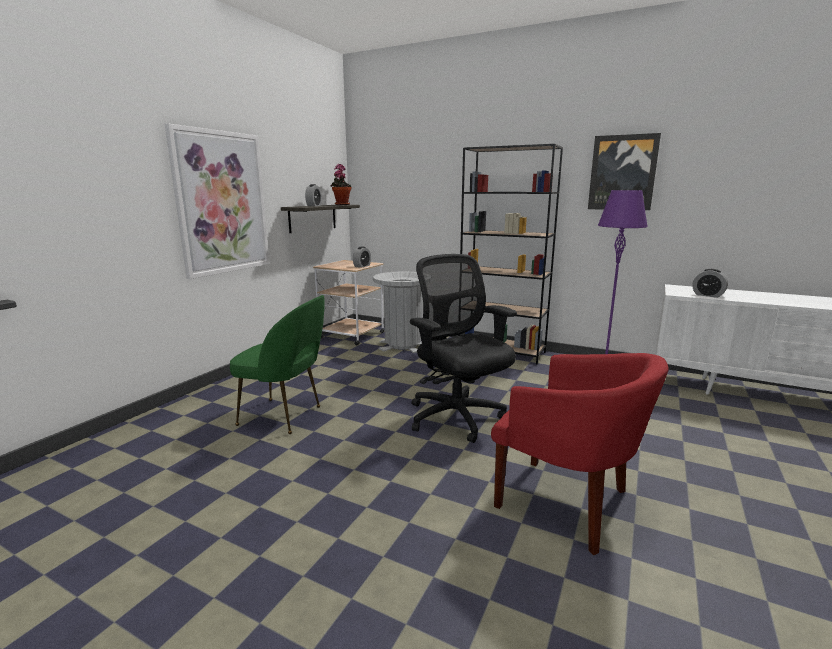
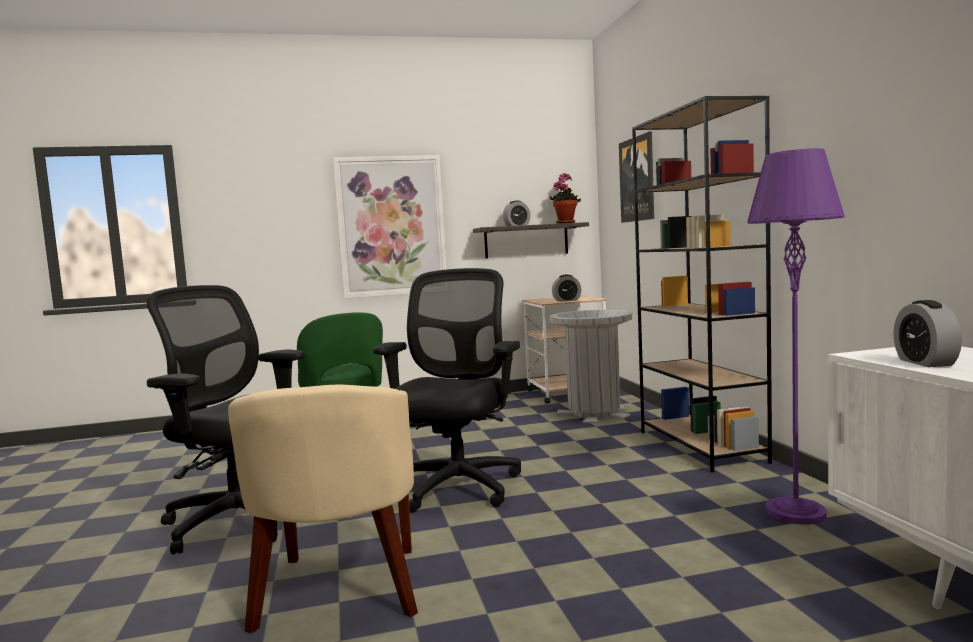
camera: 50 degrees right, 10 degrees down
red armchair [491,353,669,555] -> beige armchair [228,385,418,633]
picture [588,133,661,210] -> picture moved to [619,131,654,223]
none -> black office chair [147,285,305,555]

